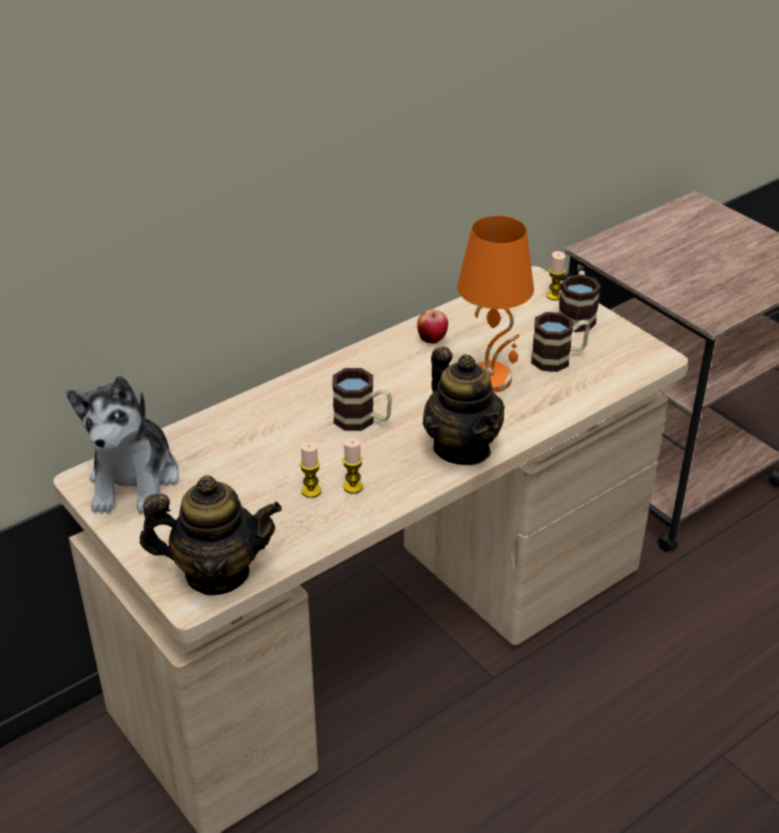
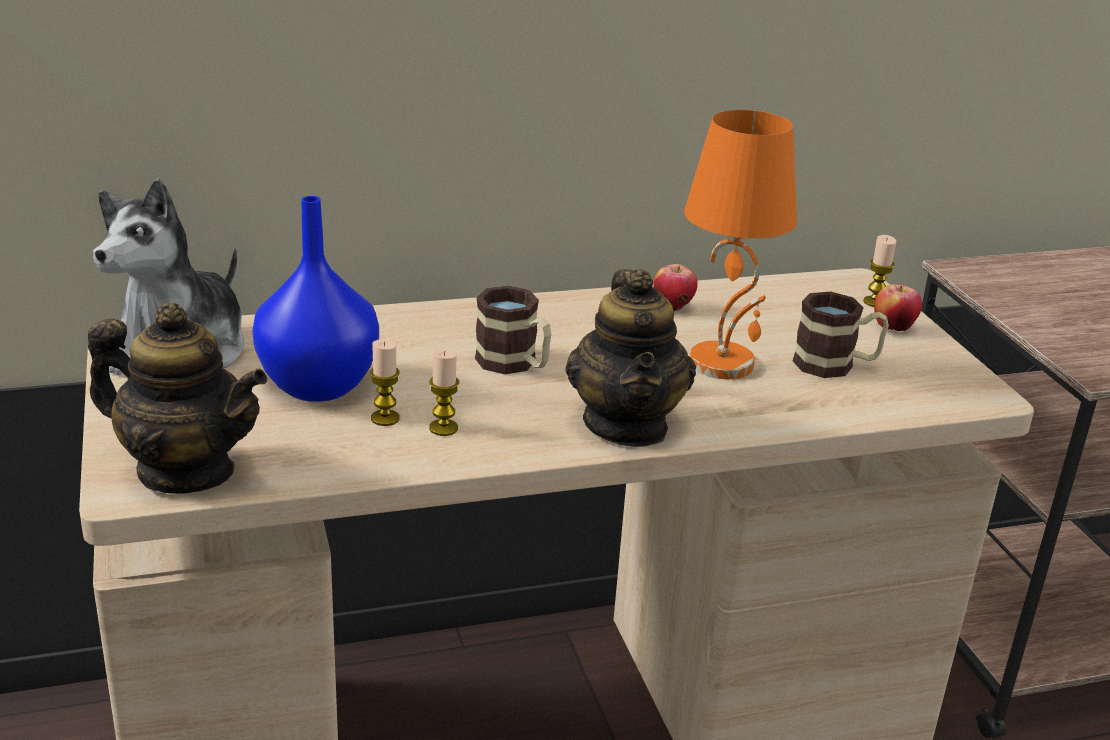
camera: 20 degrees right, 10 degrees down
mug [559,270,601,332] -> apple [874,284,922,331]
none -> blue vase [252,196,379,402]

